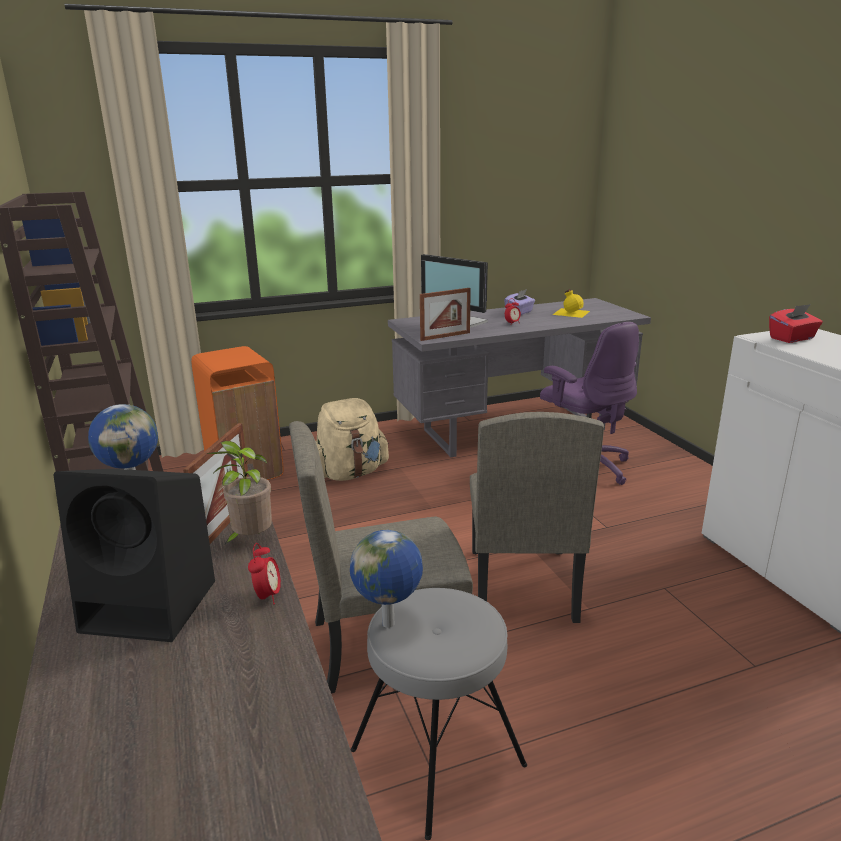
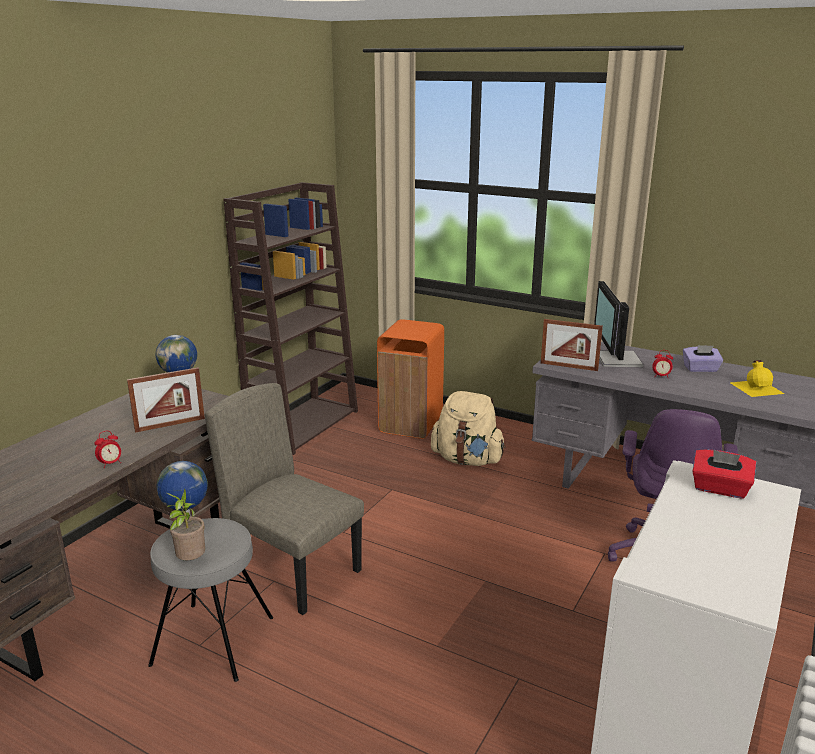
camera: 50 degrees right, 0 degrees up
black speaker [53,469,215,642] -> none
potted plant [207,441,272,545] -> potted plant moved to [166,489,205,560]
beige chair [470,412,604,623] -> none

